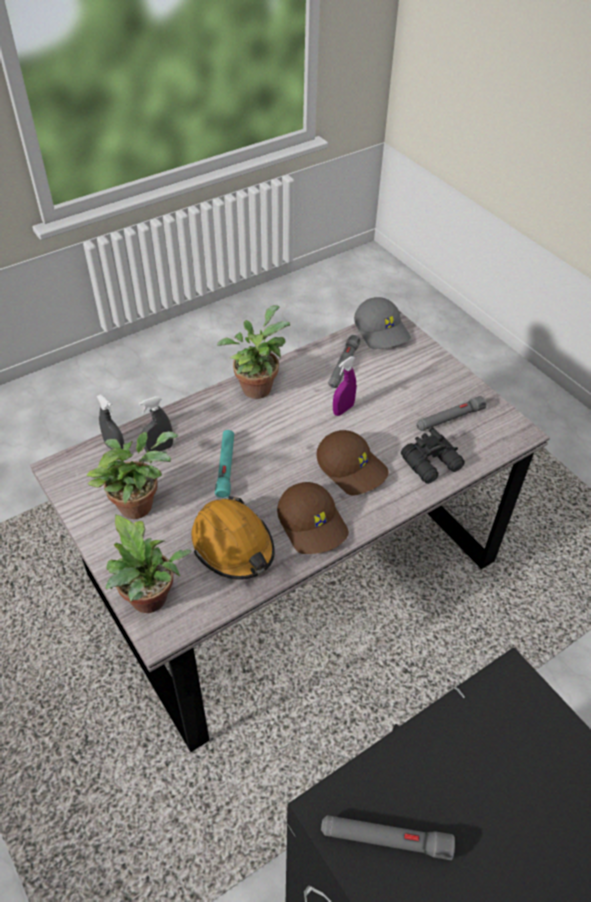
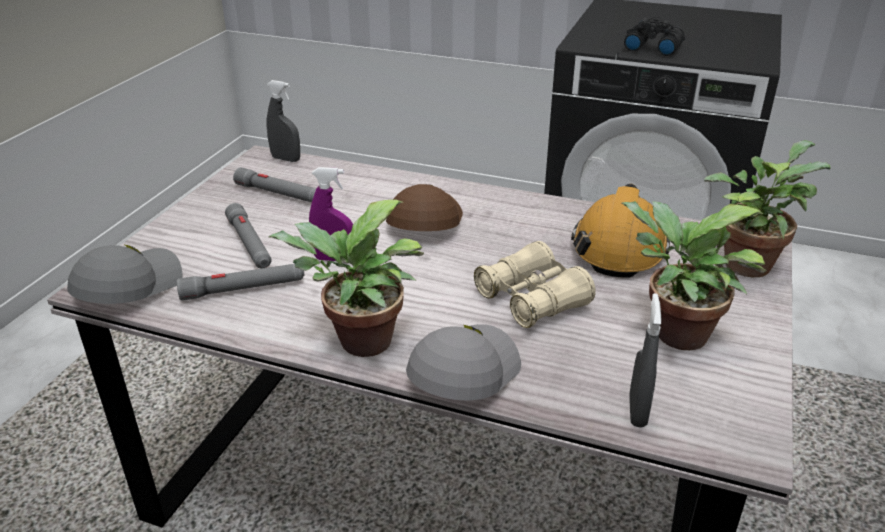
camera: 125 degrees left, 15 degrees down
grey spray bottle [139,396,173,453] -> grey spray bottle moved to [267,80,300,162]
turquoise flashlight [215,430,234,499] -> beige binoculars [474,241,596,328]
brown cap [277,482,349,554] -> none
grey flashlight [321,815,455,860] -> grey flashlight moved to [225,203,272,269]
black binoculars [401,427,465,484] -> black binoculars moved to [624,17,686,56]
none -> grey cap [406,324,521,401]

